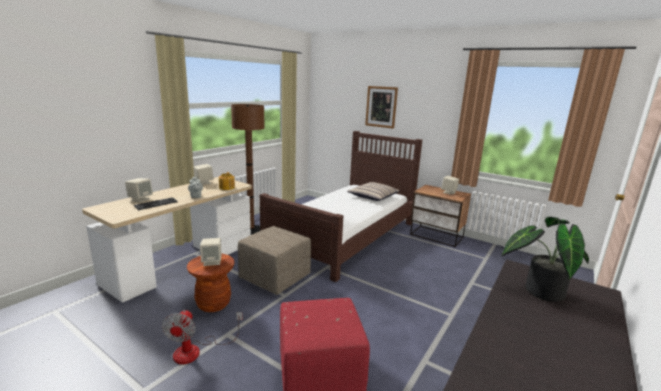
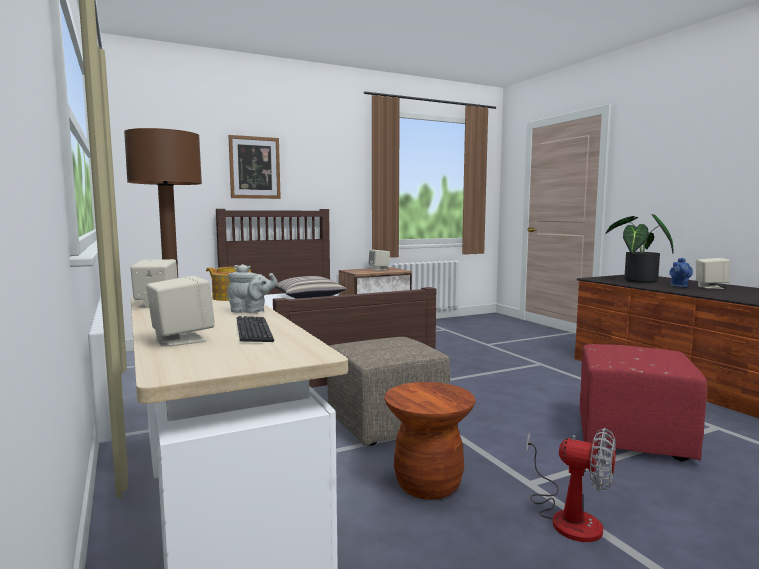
camera: 60 degrees left, 10 degrees down
beige speaker [200,238,222,266] -> beige speaker moved to [696,258,730,289]
none -> blue teapot [669,258,693,287]

